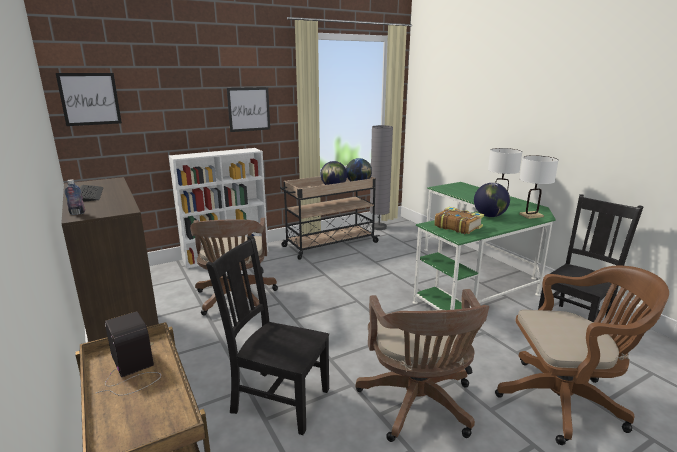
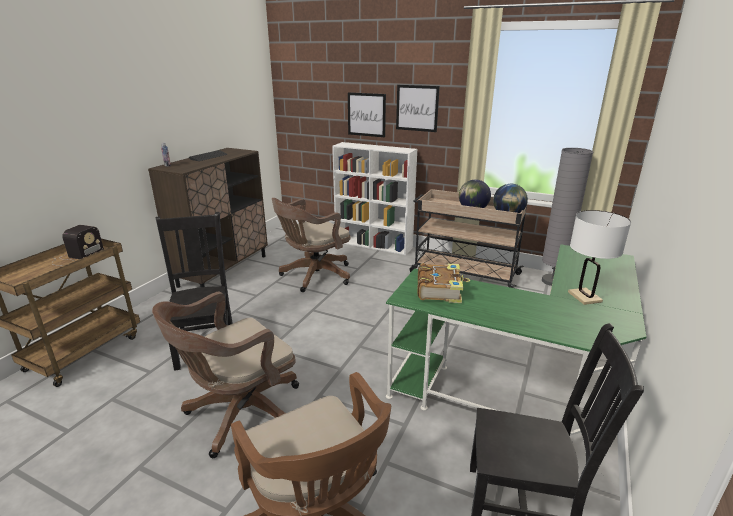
camera: 55 degrees right, 5 degrees up
picture [56,73,122,126] -> picture moved to [348,92,386,137]
globe [474,183,510,217] -> none
white table lamp [519,155,558,219] -> none

